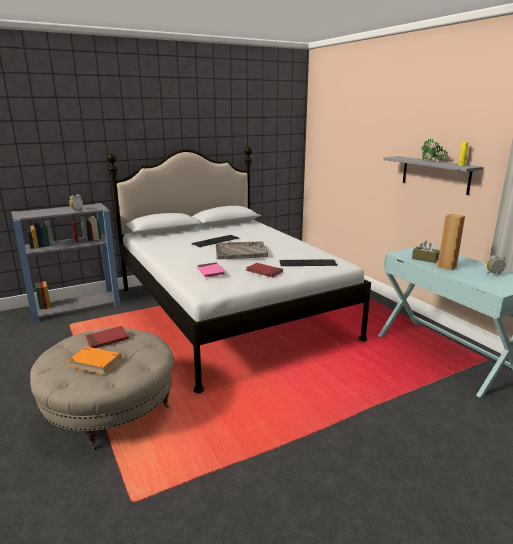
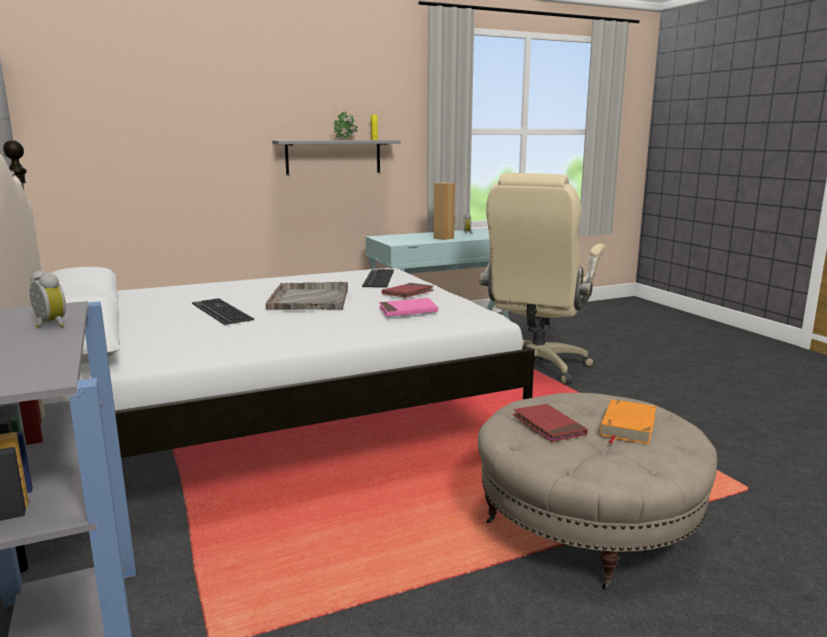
camera: 85 degrees left, 5 degrees down
brown tissue box [412,241,440,263] -> none
none -> beige office chair [480,173,606,385]

